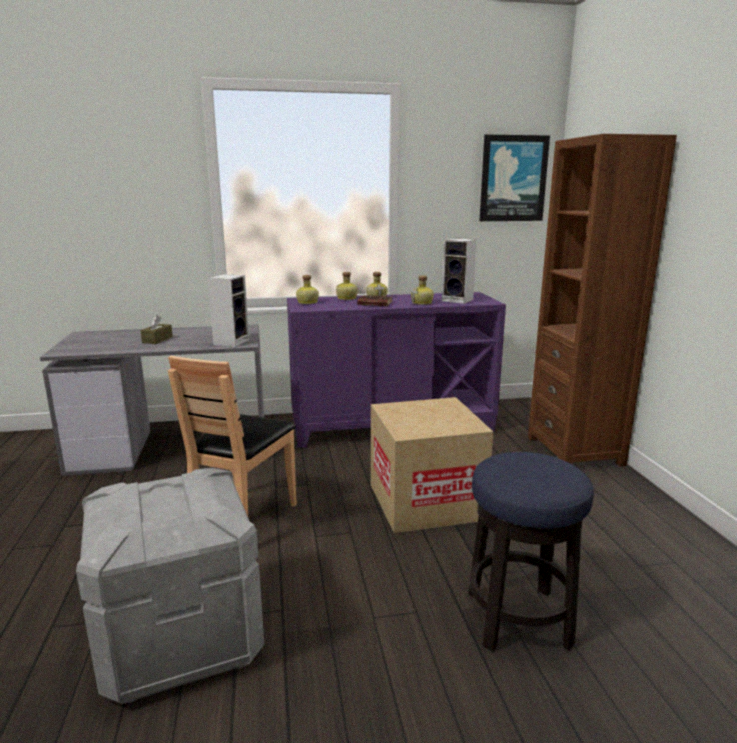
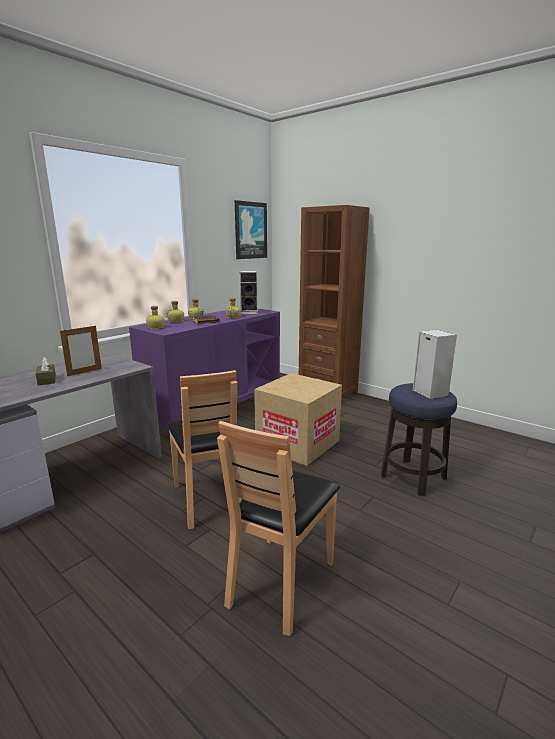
camera: 40 degrees left, 0 degrees up
grey storage box [76,468,264,704] -> brown chair [217,421,340,636]
speaker [208,274,249,347] -> speaker moved to [413,330,457,399]
none -> picture frame [60,325,102,376]

